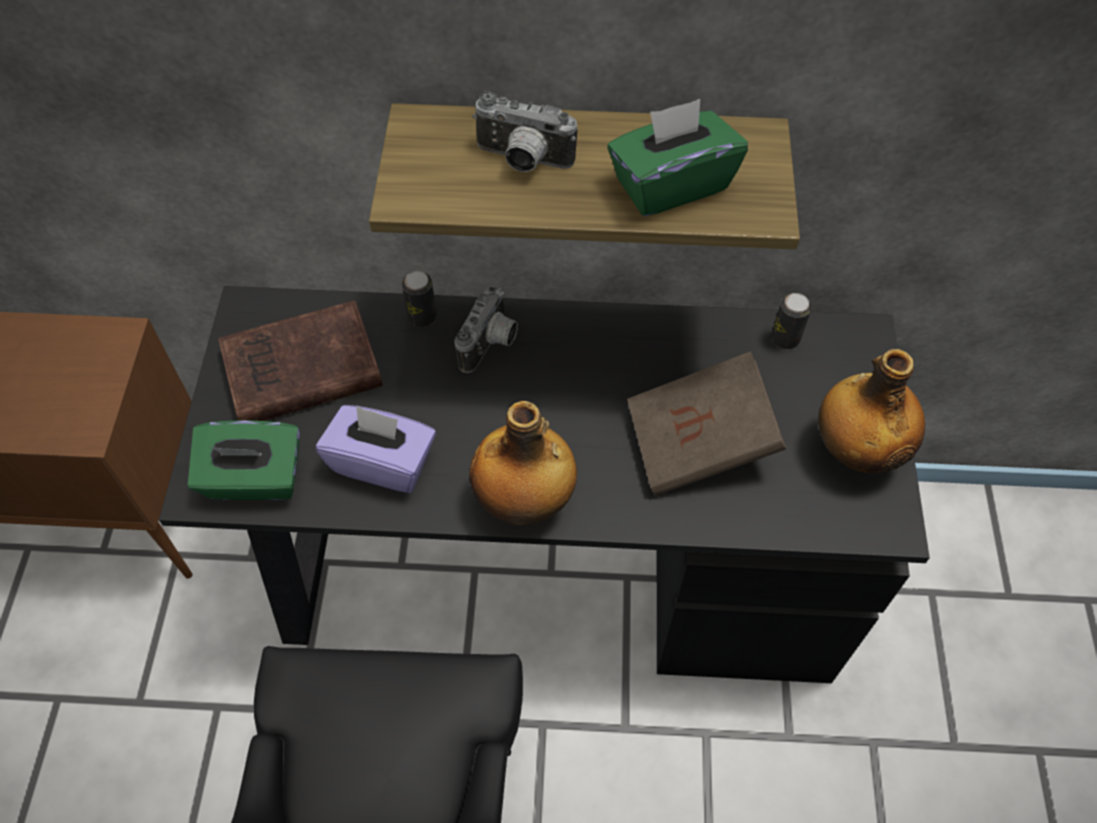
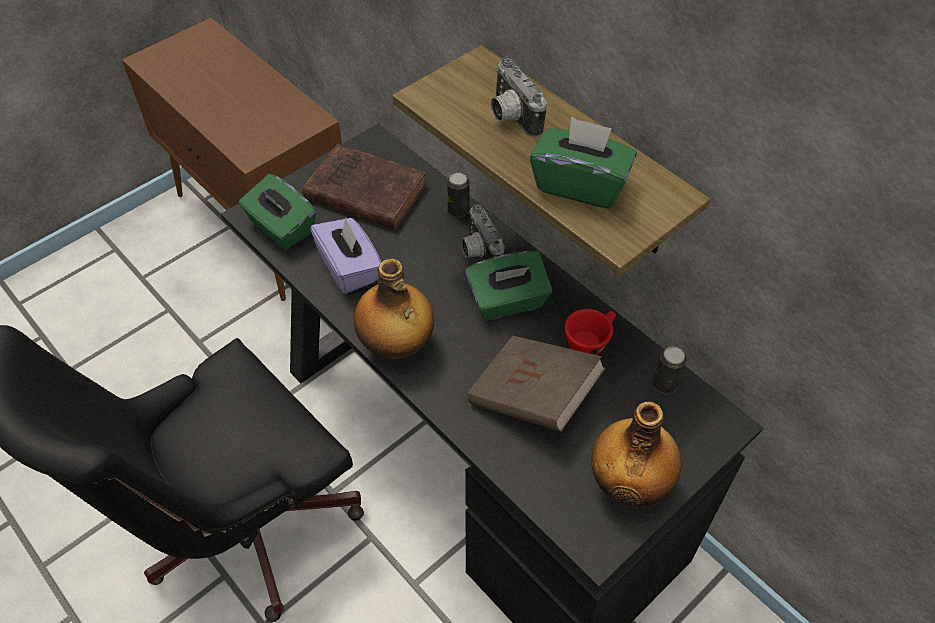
camera: 45 degrees right, 5 degrees down
camera [454,286,518,373] -> camera turned 90 degrees clockwise [461,204,505,260]
none -> green tissue box [465,251,552,321]
none -> red cup [565,309,616,355]

